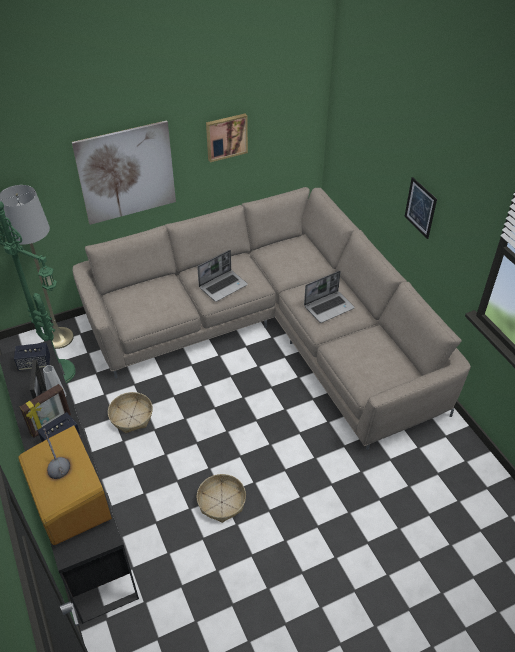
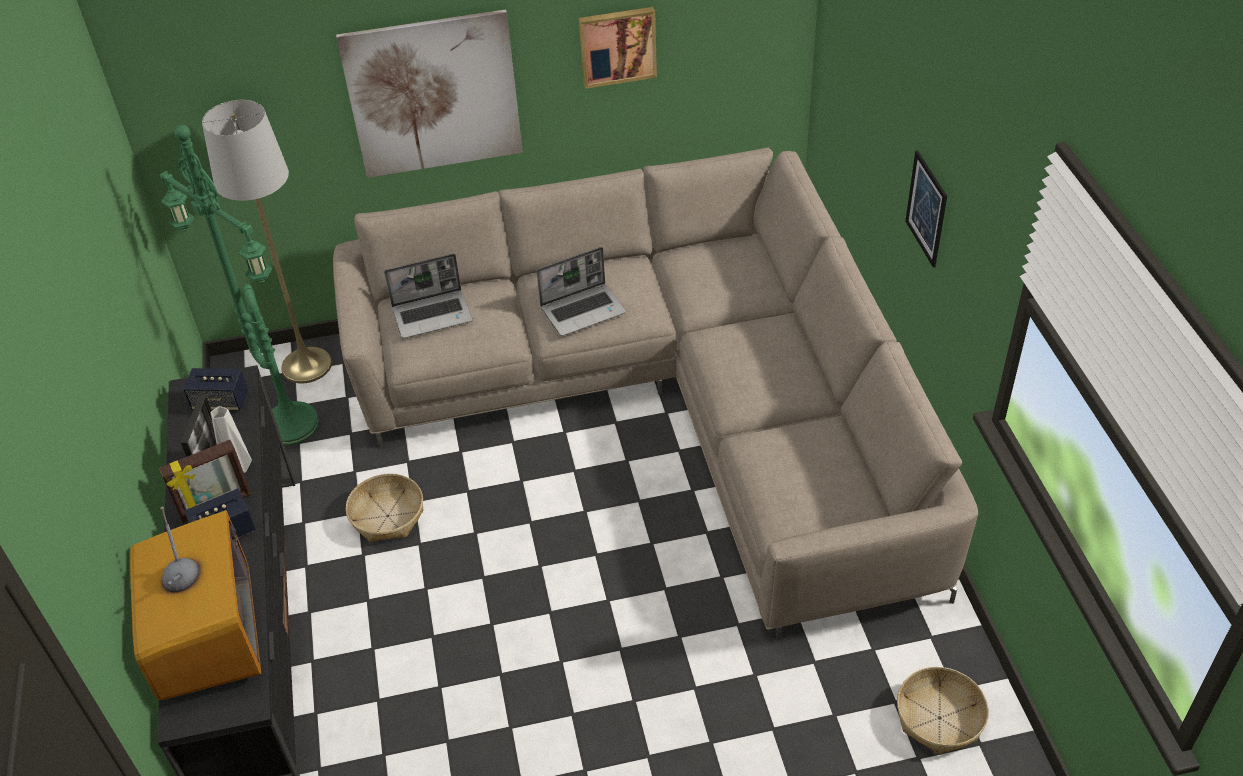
camera: 15 degrees right, 0 degrees up
basket [197,474,246,523] -> basket moved to [897,667,989,755]
laptop [304,271,355,323] -> laptop moved to [384,254,473,339]

